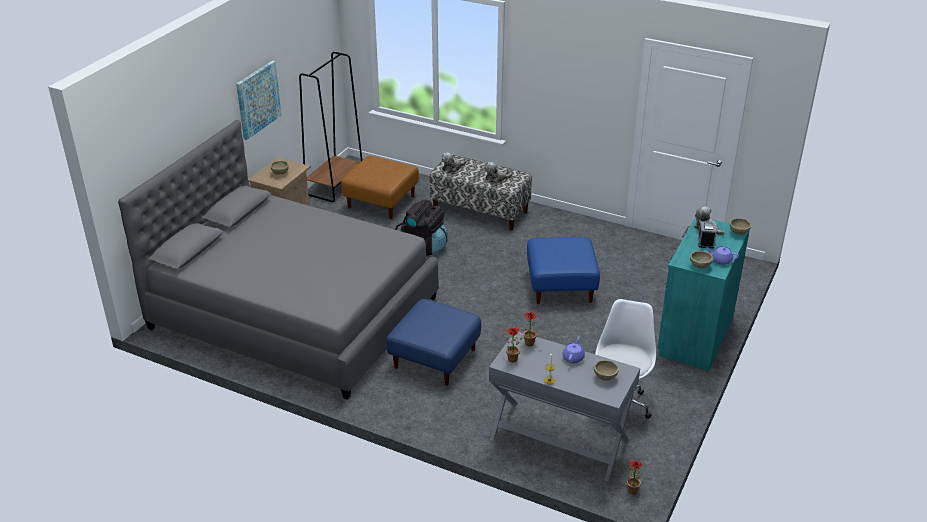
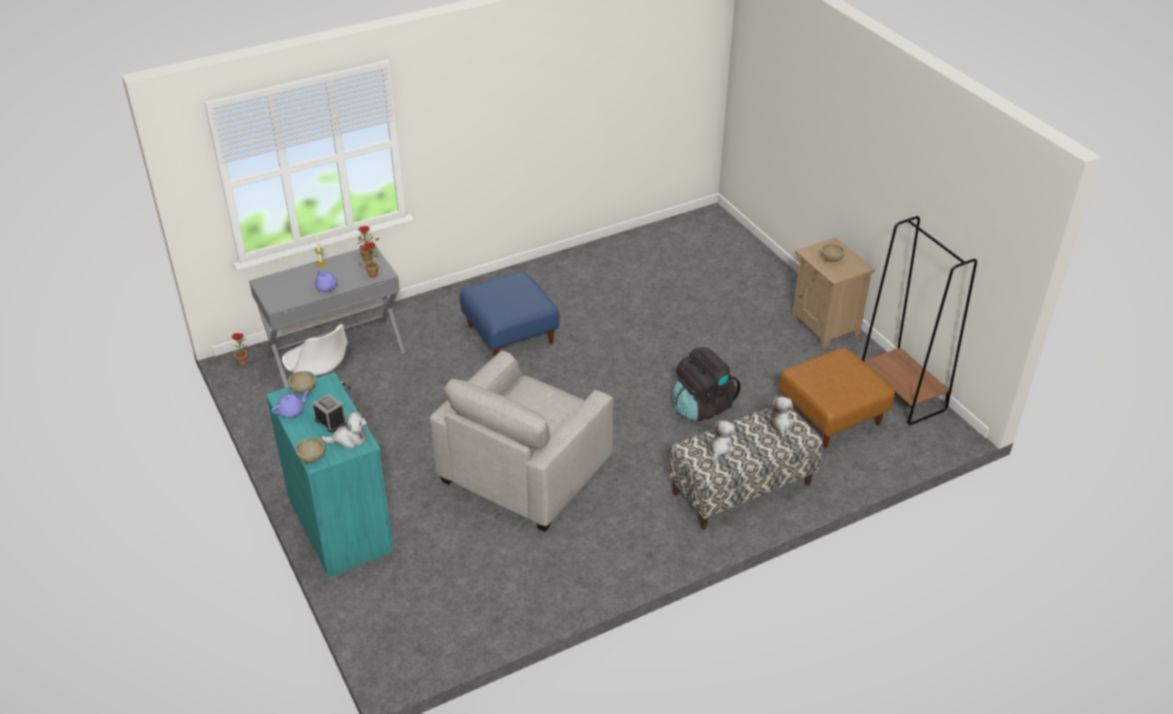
camera: 125 degrees right, 5 degrees up
grey bed [118,120,439,400] -> none
picture [236,60,281,140] -> none
blue ottoman [527,237,600,304] -> grey armchair [430,350,614,532]
beige bowl [594,360,619,381] -> none

